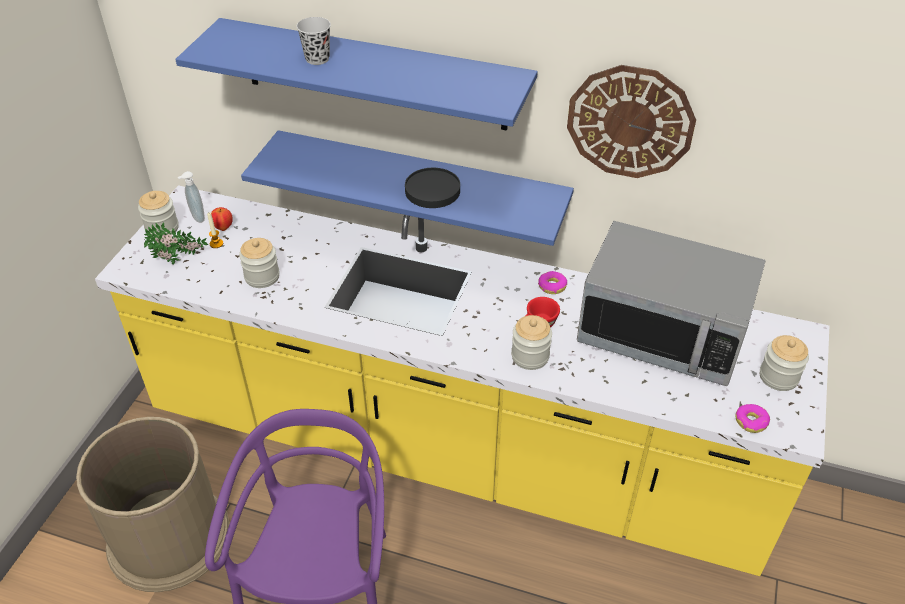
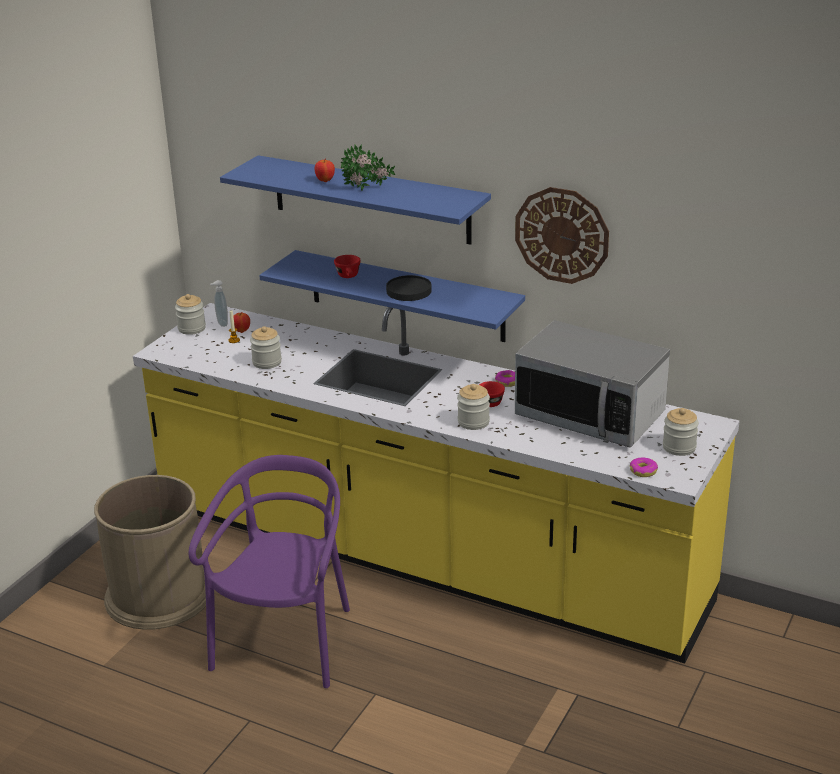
camera: 10 degrees right, 15 degrees down
potted plant [144,223,208,265] -> potted plant moved to [341,144,395,191]
black cup [296,17,331,65] -> apple [315,158,335,182]
none -> red cup [334,255,361,278]

